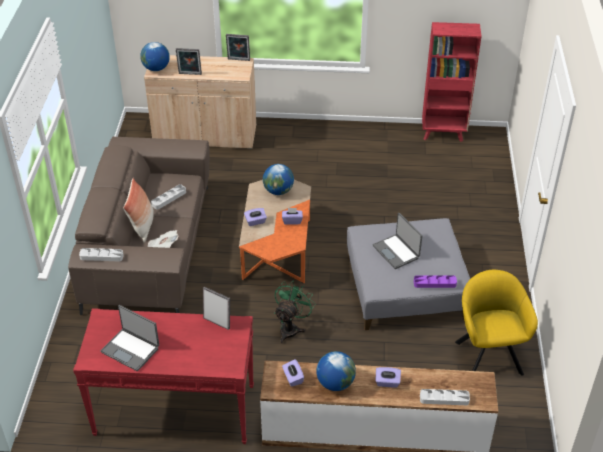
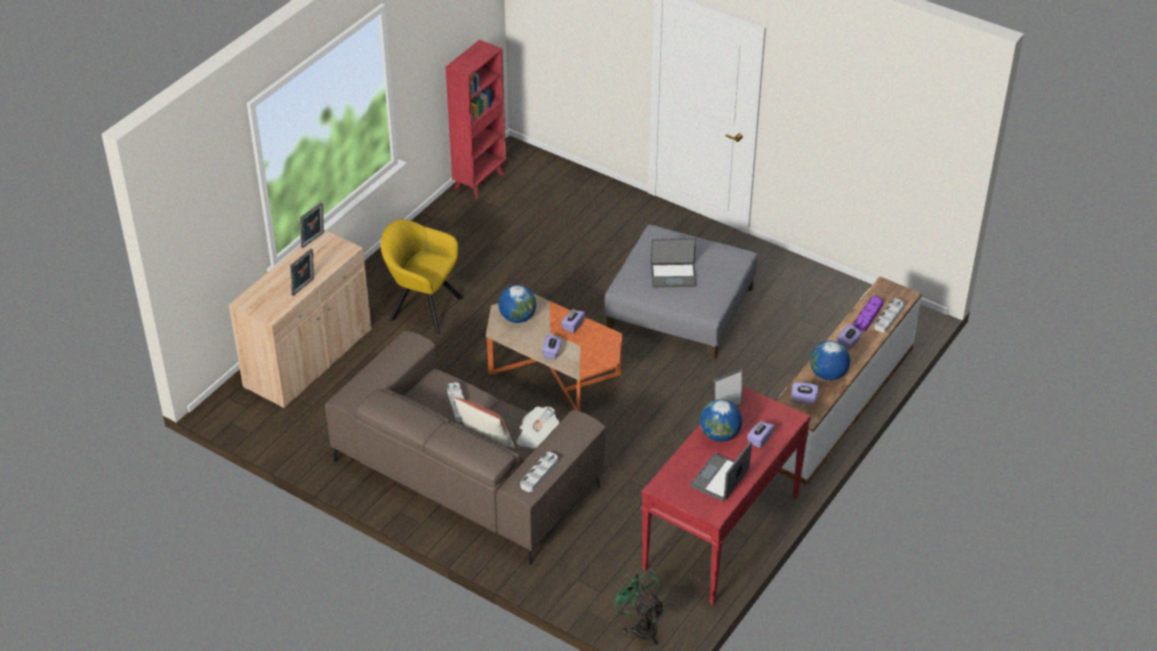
camera: 60 degrees left, 0 degrees up
laptop [100,305,159,371] -> laptop turned 150 degrees clockwise [690,441,752,501]
globe [140,42,170,71] -> globe moved to [700,399,742,442]
green fan [274,281,315,343] -> green fan moved to [610,568,665,646]
purple tray [414,275,457,288] -> purple tray moved to [854,296,884,331]
yellow armchair [455,270,538,376] -> yellow armchair moved to [381,219,463,334]
none -> purple tissue box [747,421,774,448]

